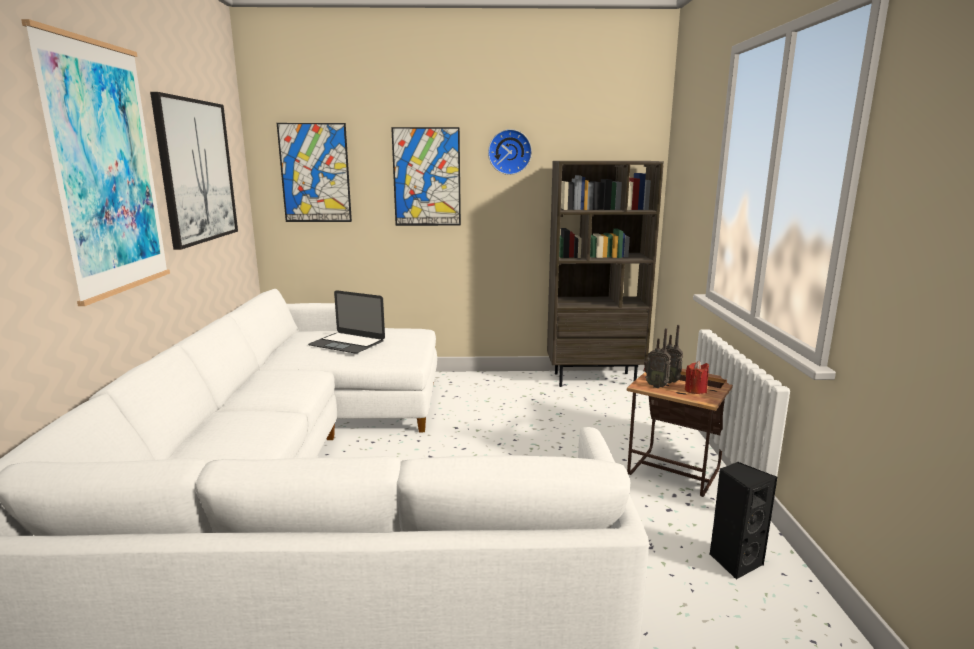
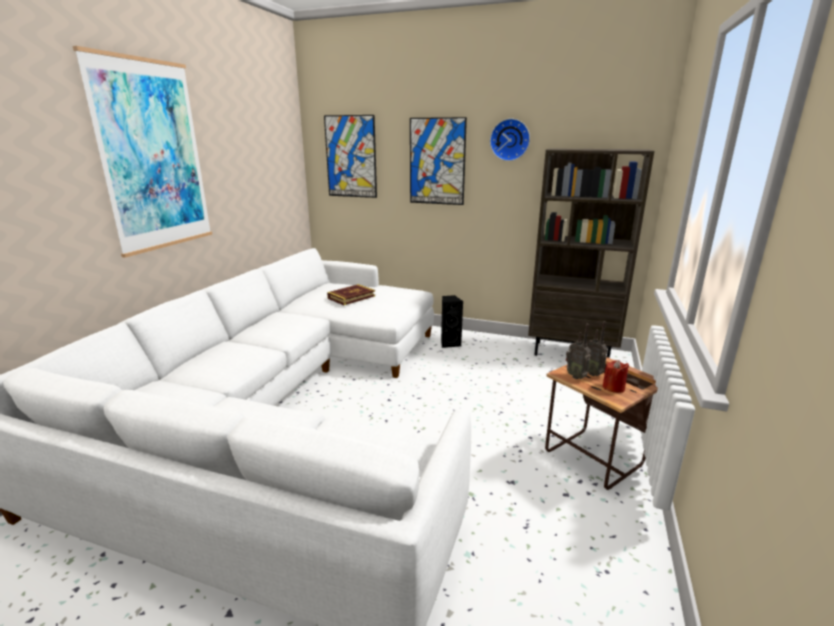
camera: 20 degrees right, 5 degrees up
picture [150,92,238,250] -> none
laptop [308,290,385,354] -> book [327,284,375,305]
black speaker [710,461,777,580] -> black speaker moved to [441,295,464,348]

